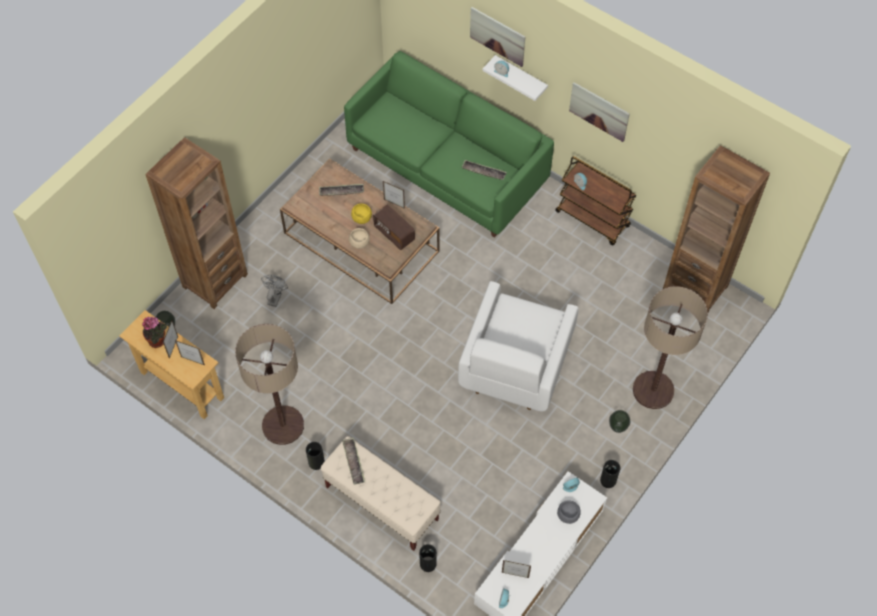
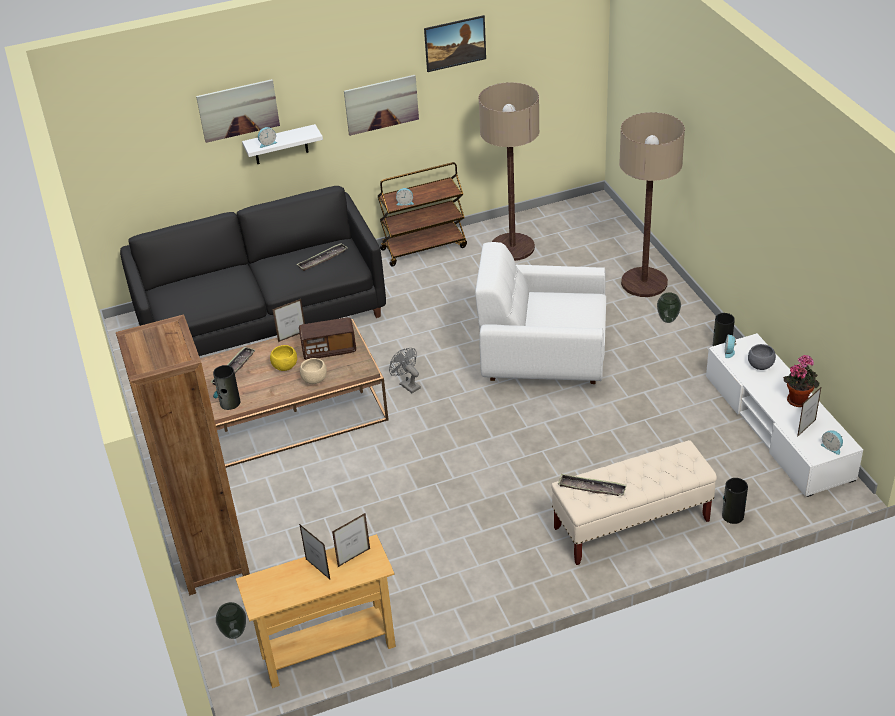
camera: 55 degrees left, 20 degrees down
potted plant [142,317,167,348] -> potted plant moved to [783,355,819,407]
floor lamp [235,324,304,445] -> floor lamp moved to [479,82,540,261]
grey fan [261,275,288,307] -> grey fan moved to [389,348,421,393]
vase [306,442,325,470] -> vase moved to [213,365,240,410]
green sofa [344,51,554,238] -> black sofa [120,186,386,356]
white armchair [458,281,579,411] -> white armchair turned 135 degrees clockwise [475,242,606,384]
brown bookcase [663,145,770,313] -> none
none -> picture [424,15,486,72]

